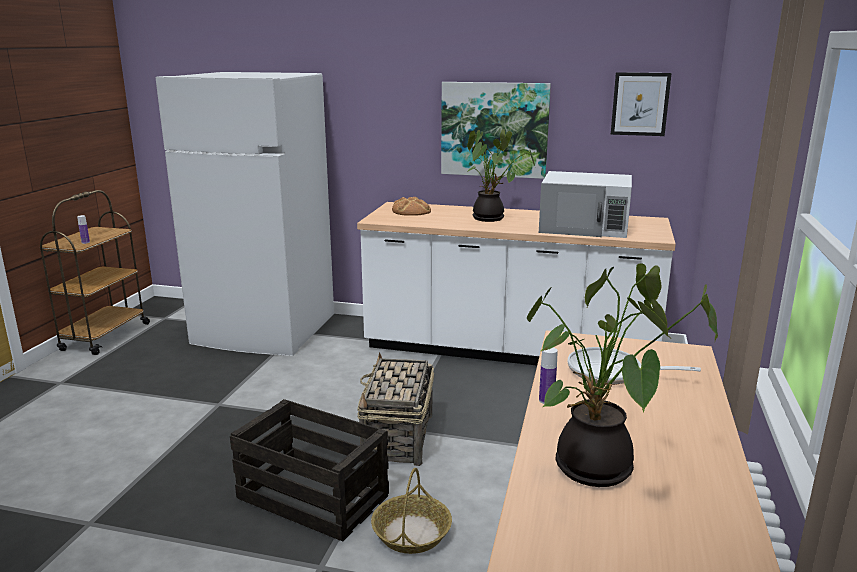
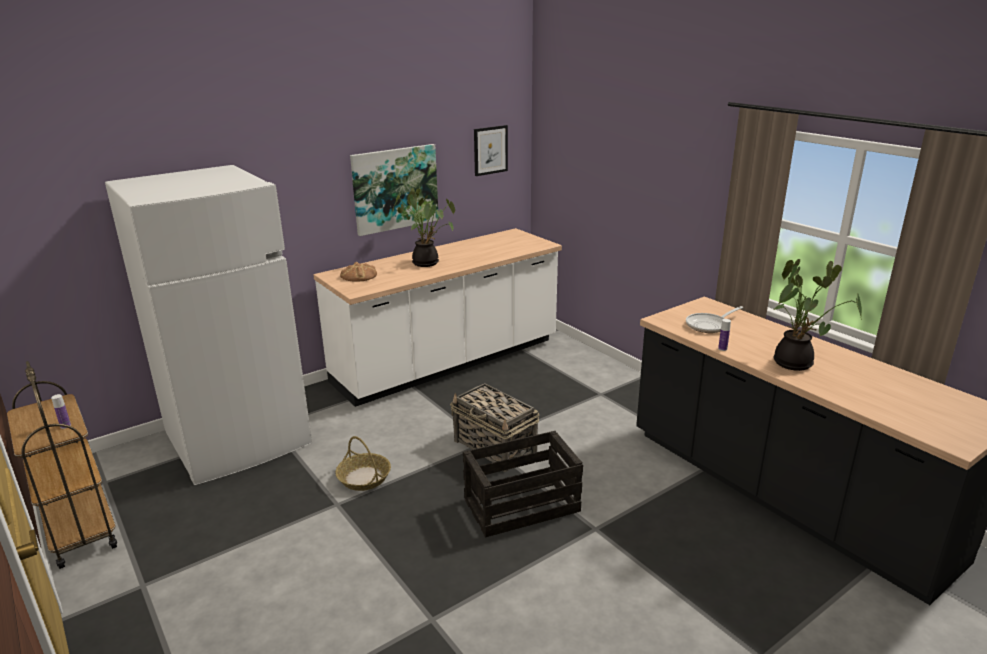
camera: 50 degrees left, 5 degrees up
basket [371,468,452,554] -> basket moved to [335,436,391,491]
white microwave [539,171,632,238] -> none

